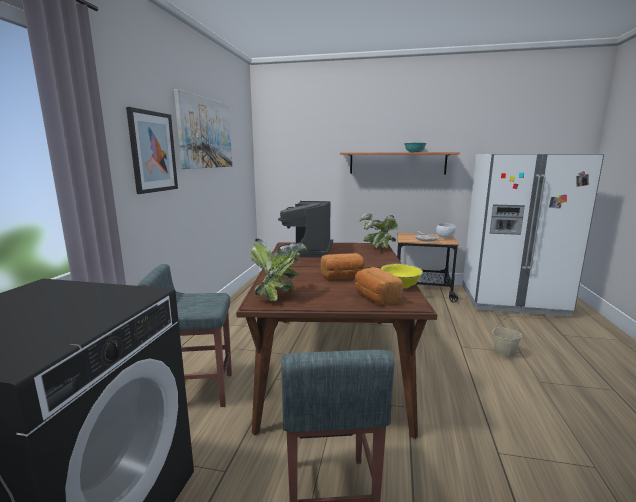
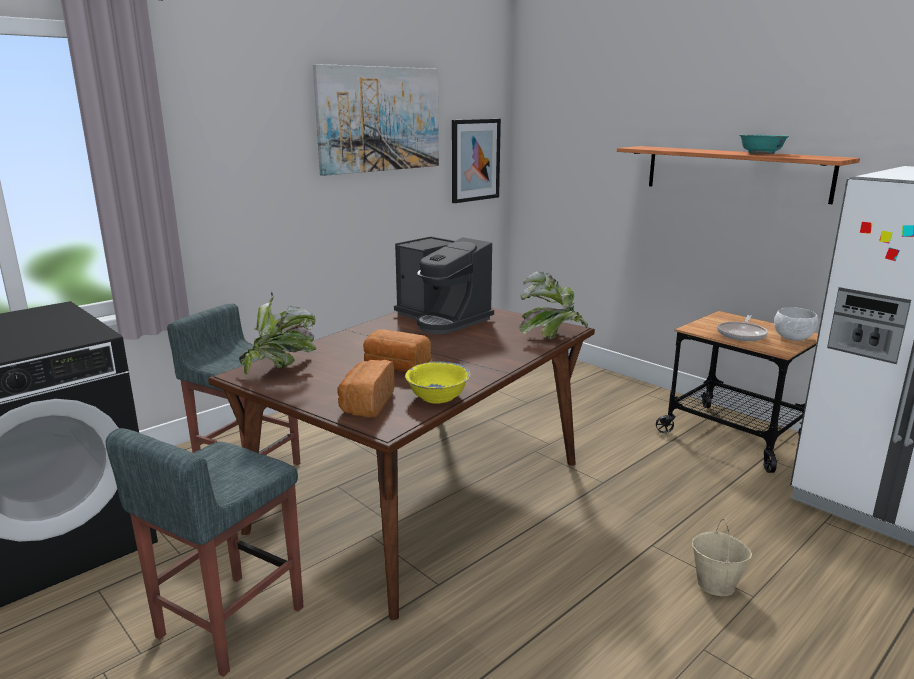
camera: 35 degrees right, 5 degrees up
picture [126,107,178,194] -> picture moved to [452,119,501,203]
coffee machine [278,201,333,258] -> coffee machine turned 90 degrees counterclockwise [394,236,494,334]

